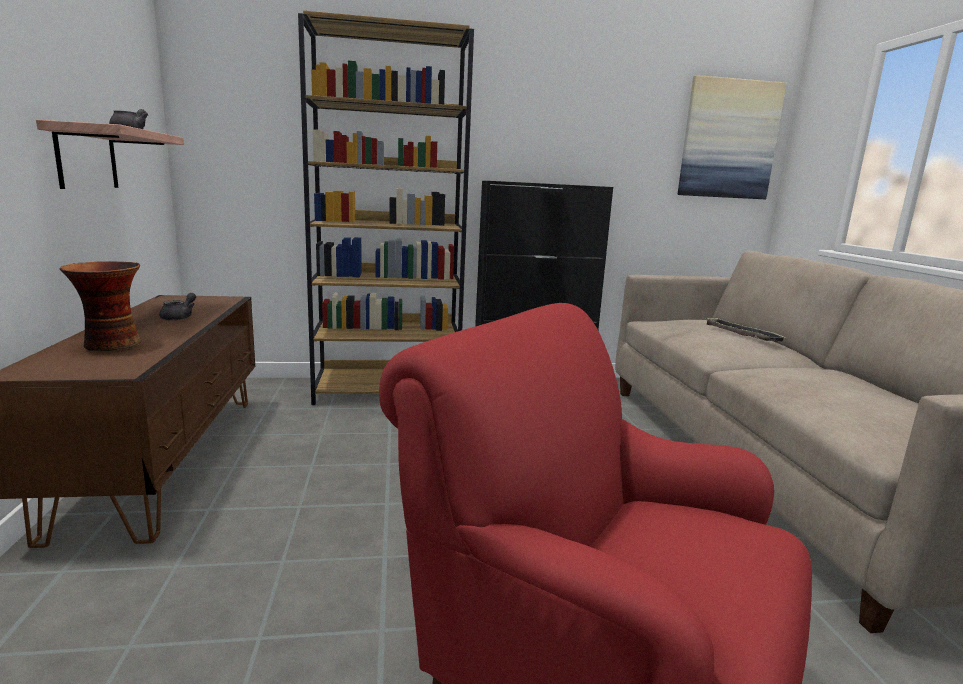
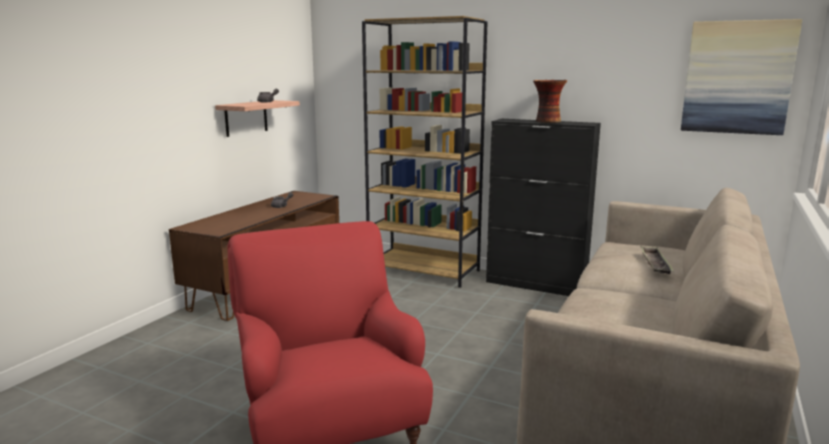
camera: 35 degrees right, 0 degrees up
vase [60,261,141,351] -> vase moved to [533,80,567,123]

